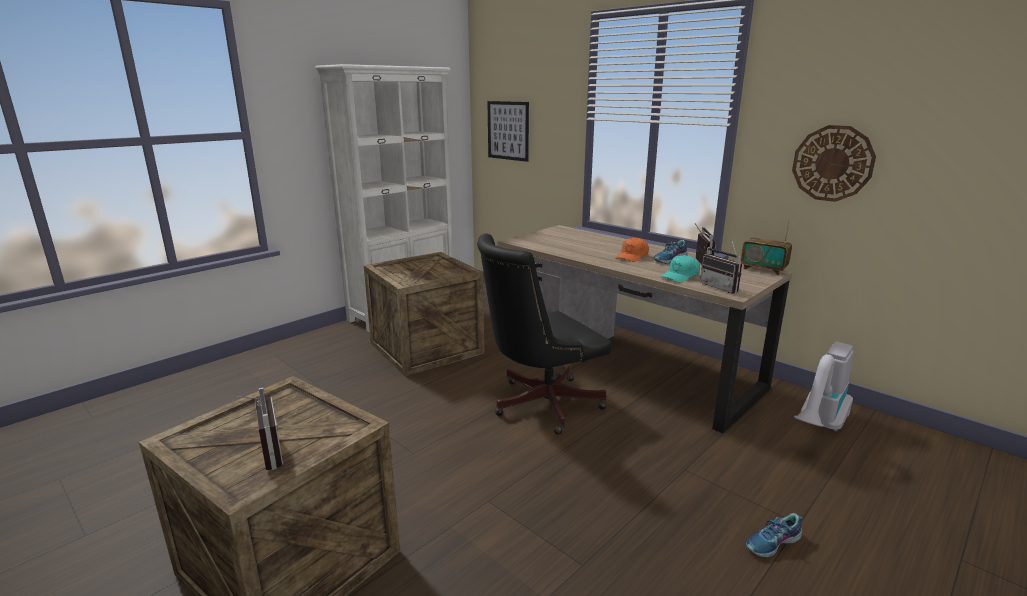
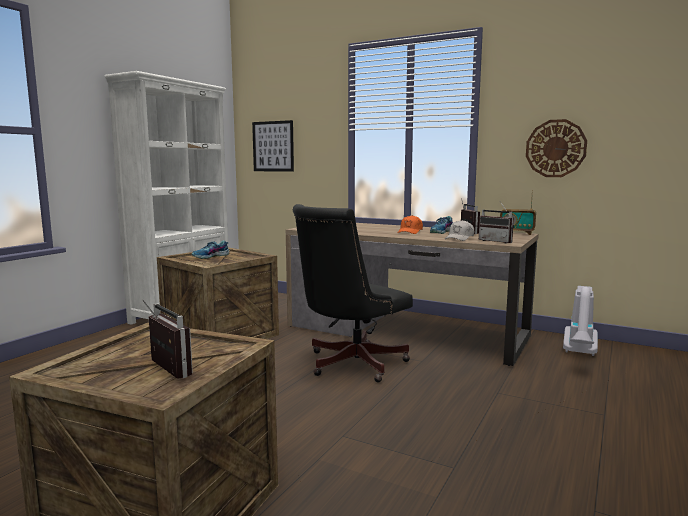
camera: 15 degrees left, 10 degrees down
turquoise cap [661,255,700,283] -> white cap [445,220,474,241]
shoe [746,513,803,558] -> shoe moved to [192,240,229,259]

